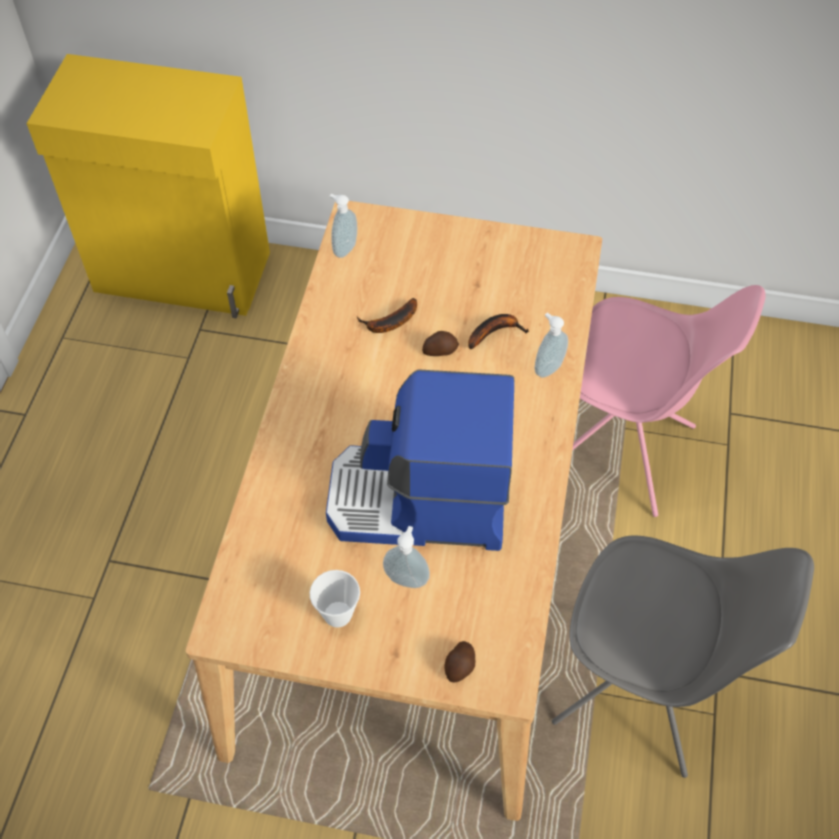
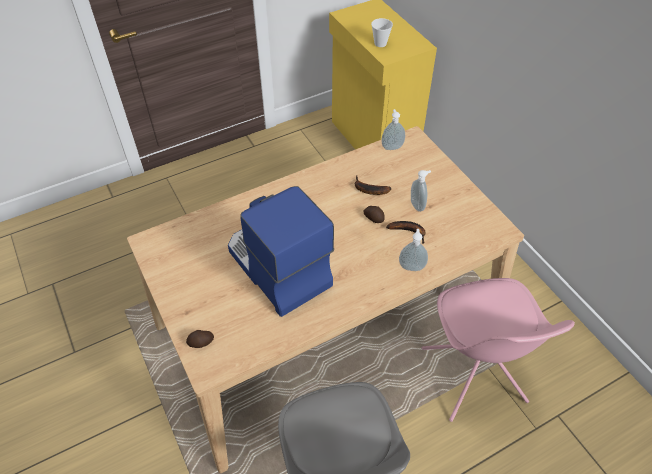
camera: 50 degrees right, 5 degrees down
cup [310,570,360,628] -> cup moved to [371,18,393,47]
soap dispenser [383,526,430,588] -> soap dispenser moved to [411,170,431,212]

